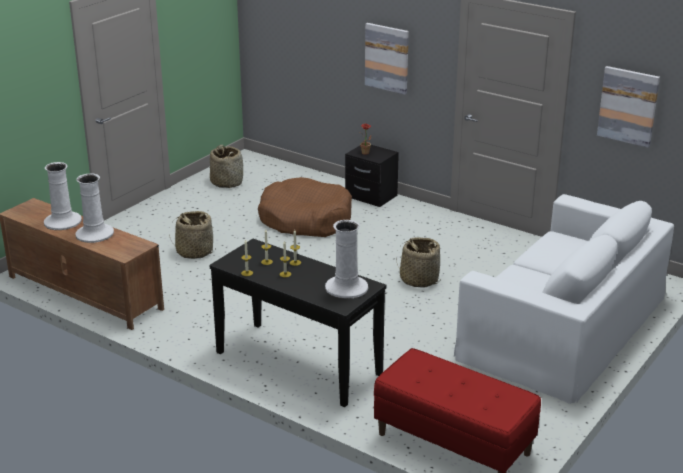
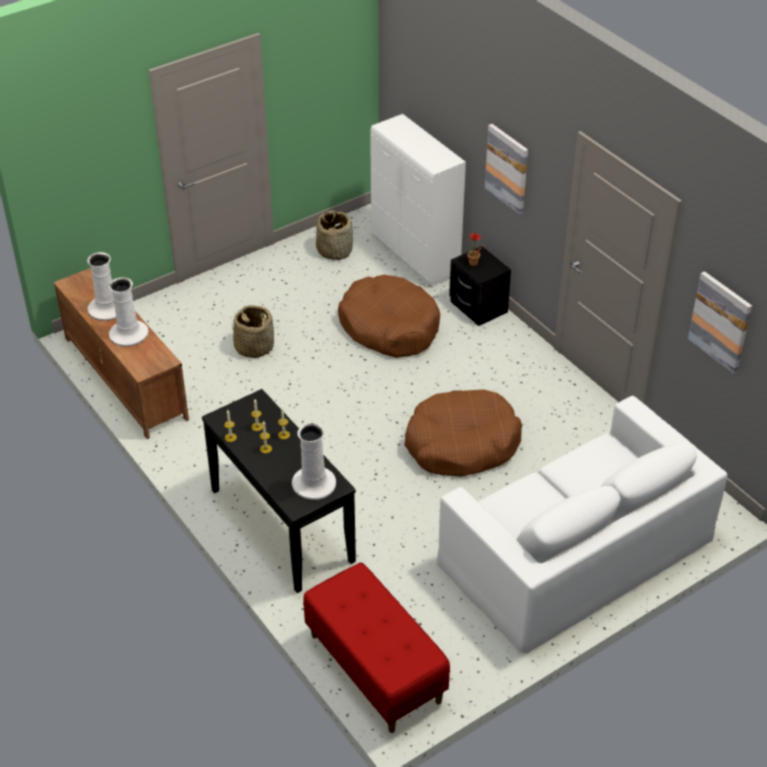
camera: 20 degrees right, 15 degrees up
basket [396,237,440,288] -> brown dog bed [404,389,522,477]
none -> white cabinet [370,114,466,286]

